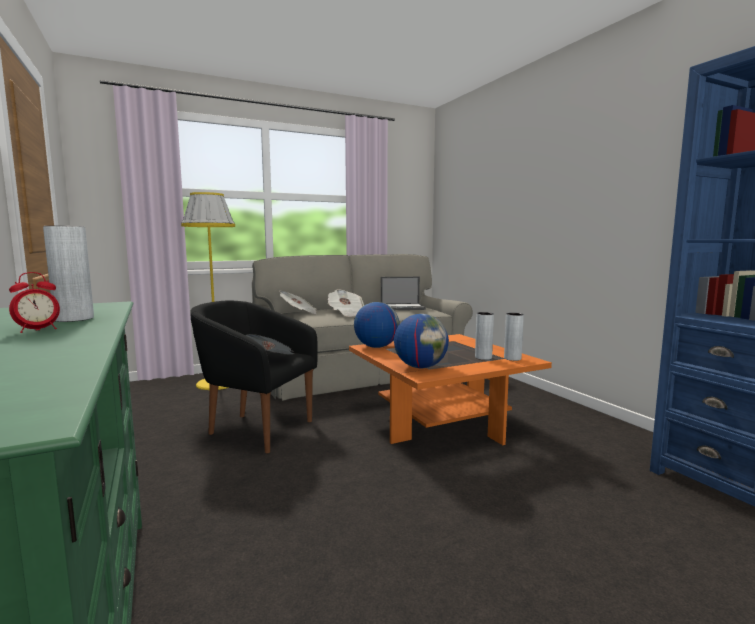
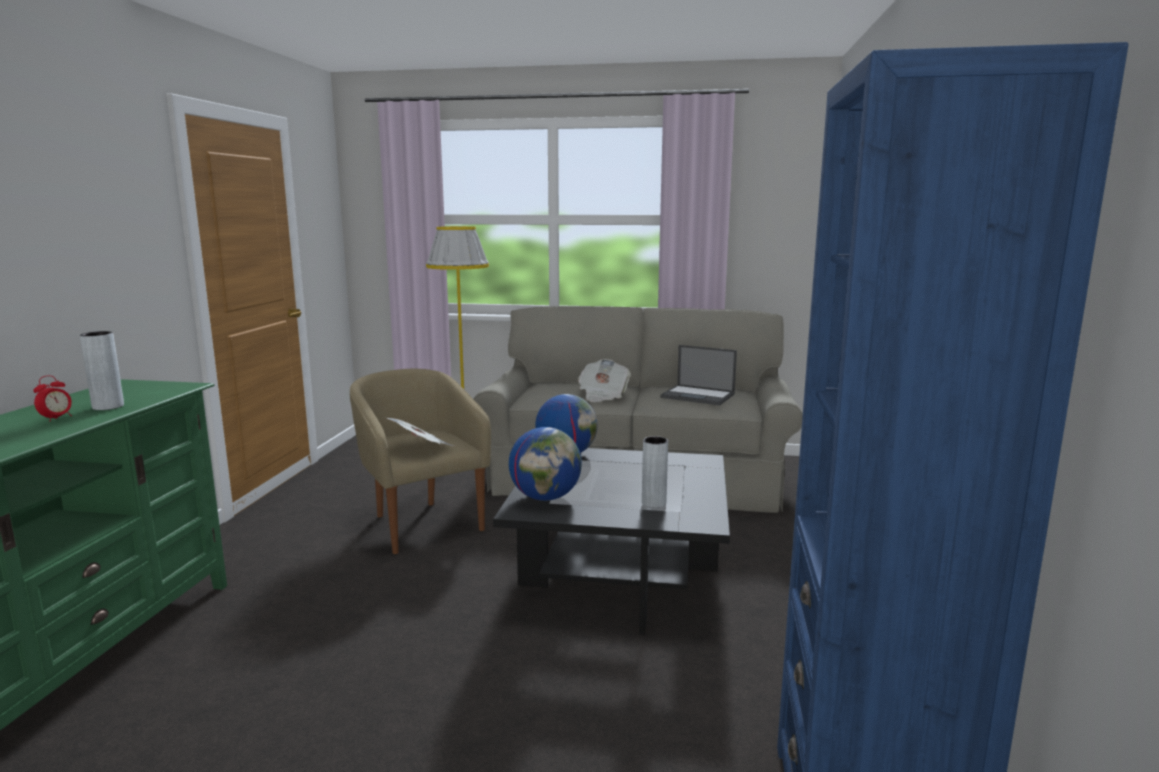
camera: 35 degrees right, 5 degrees up
alarm clock [9,272,60,333] -> alarm clock turned 60 degrees counterclockwise [33,375,72,421]
black armchair [190,301,318,453] -> beige armchair [350,369,491,554]
newspaper [279,290,317,314] -> none
orange coffee table [349,334,552,445] -> black coffee table [493,448,730,634]
grey vase [504,313,524,361] -> none

